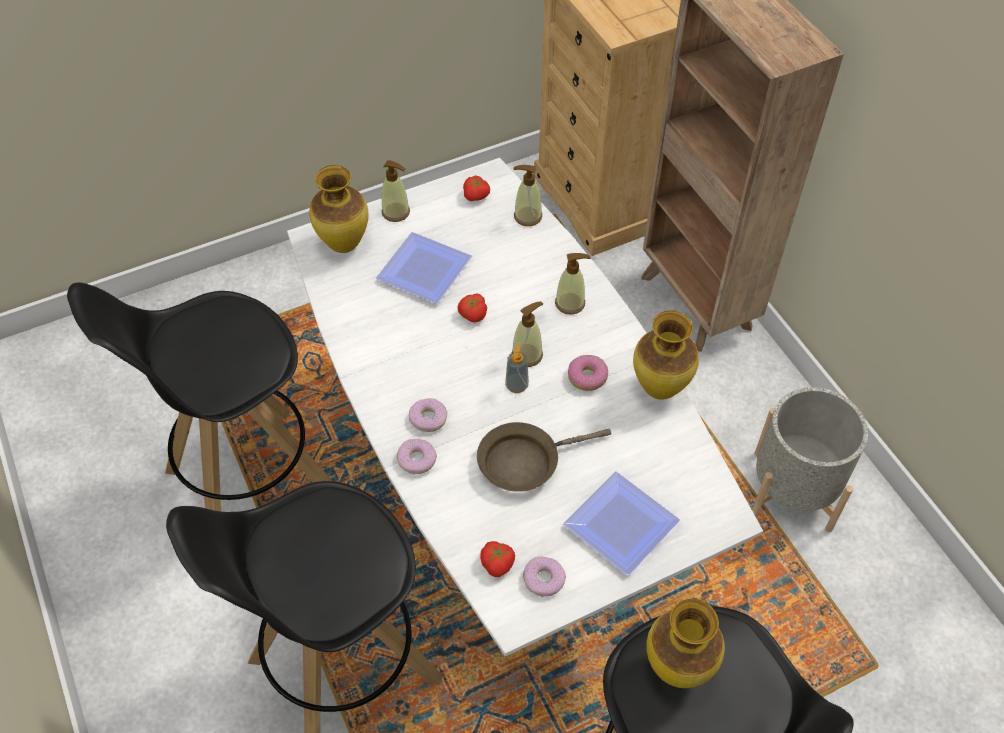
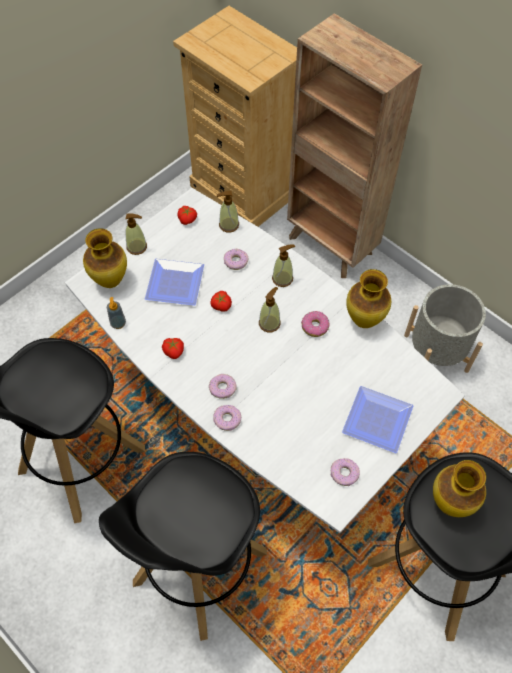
camera: 20 degrees left, 5 degrees up
brown frying pan [477,422,611,492] -> none
tomato [480,541,515,577] -> tomato moved to [162,338,184,359]
soap dispenser [505,344,529,393] -> soap dispenser moved to [107,297,126,329]
none -> donut [224,249,248,270]

